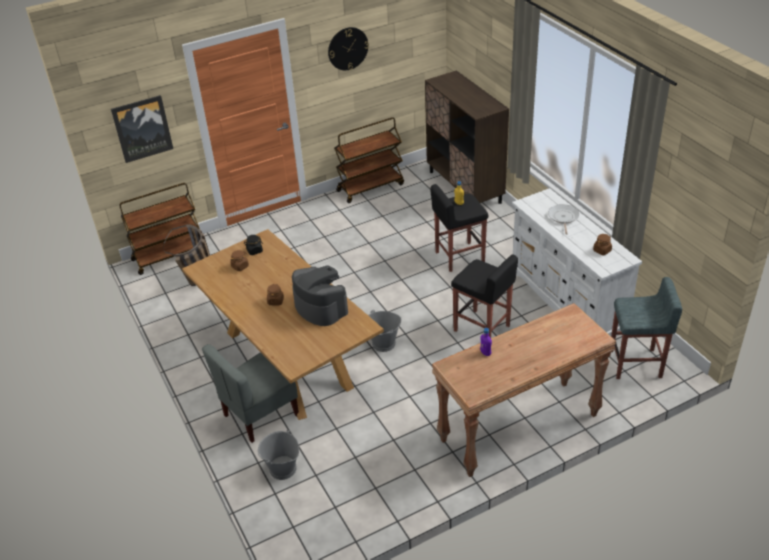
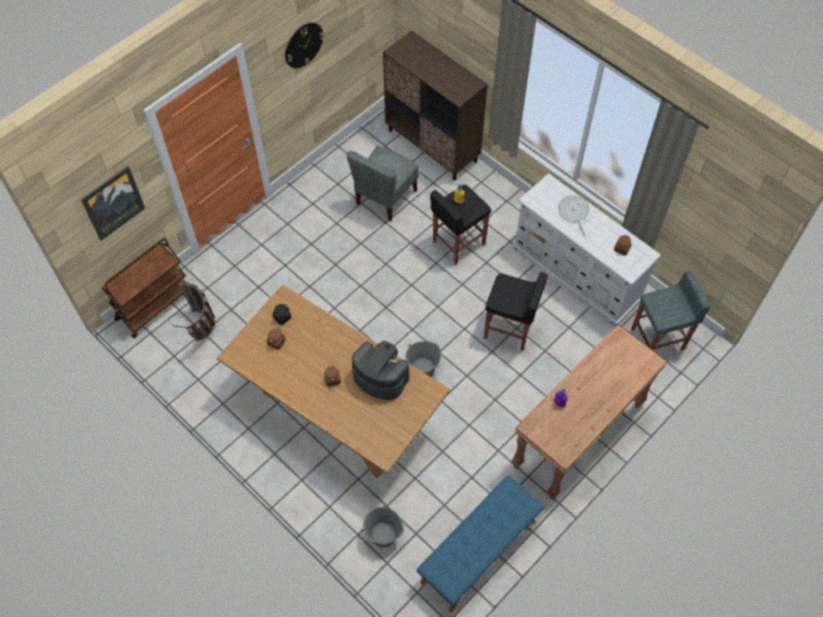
camera: 20 degrees left, 20 degrees up
grey chair [202,344,299,443] -> grey chair moved to [347,146,419,221]
brown cart [334,117,404,203] -> none
none -> blue bench [417,475,544,612]

